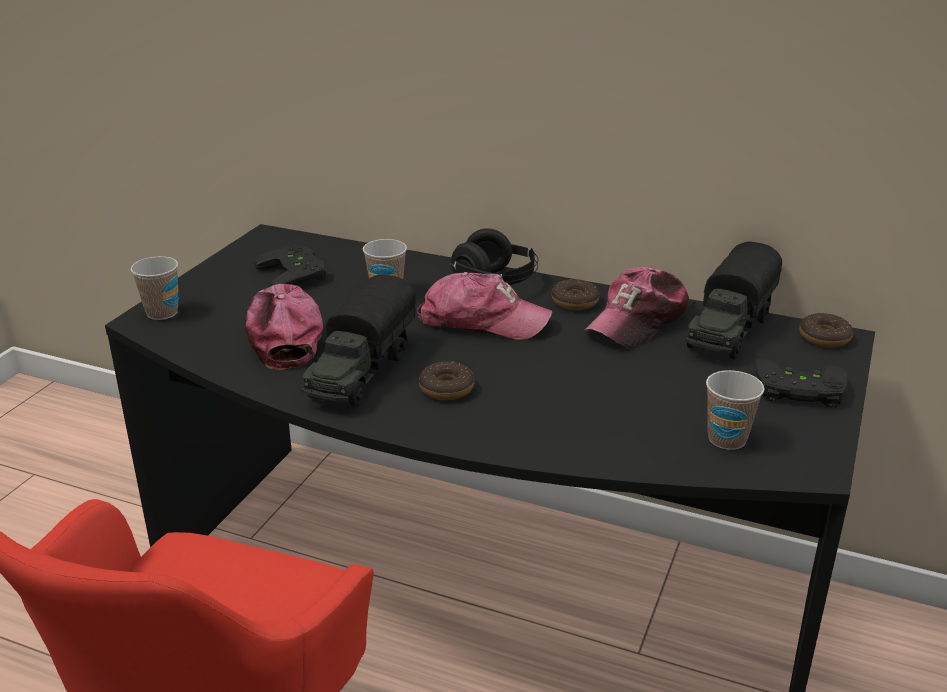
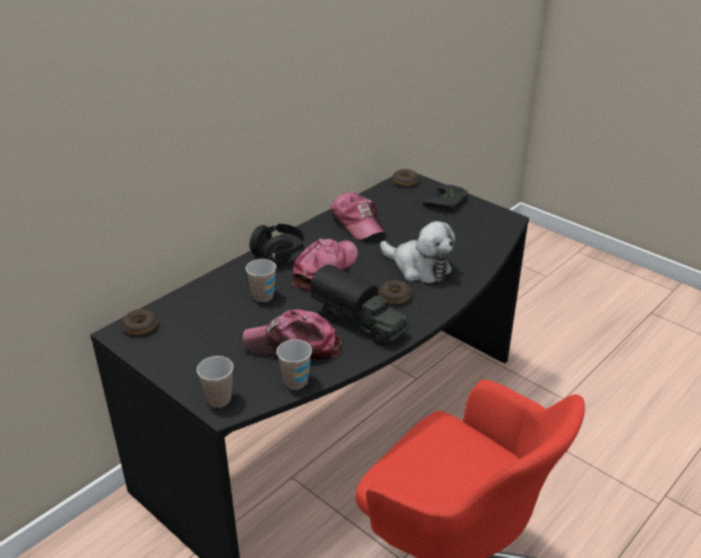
camera: 70 degrees left, 5 degrees up
black game controller [254,246,326,286] -> none
donut [551,279,600,310] -> donut moved to [122,309,158,335]
toy truck [685,241,782,360] -> none
cup [706,370,765,450] -> cup moved to [276,339,312,389]
none -> plush toy [380,221,456,283]

